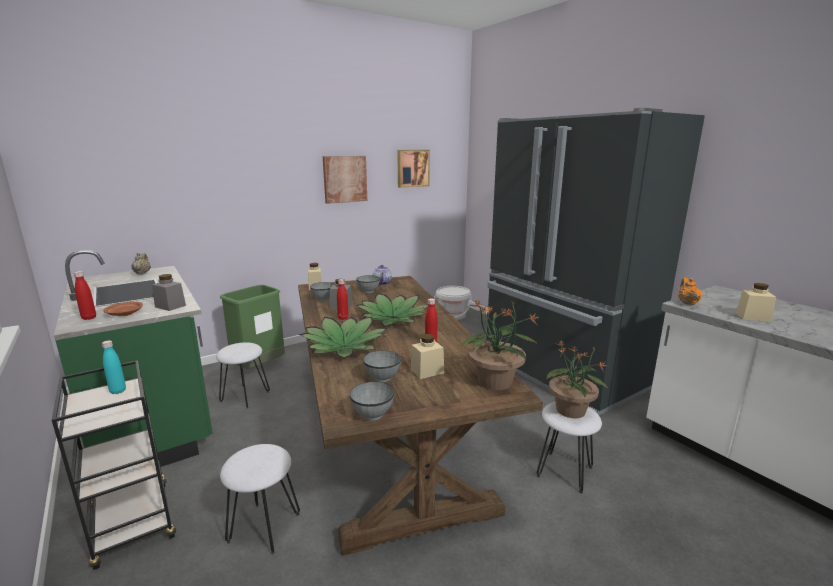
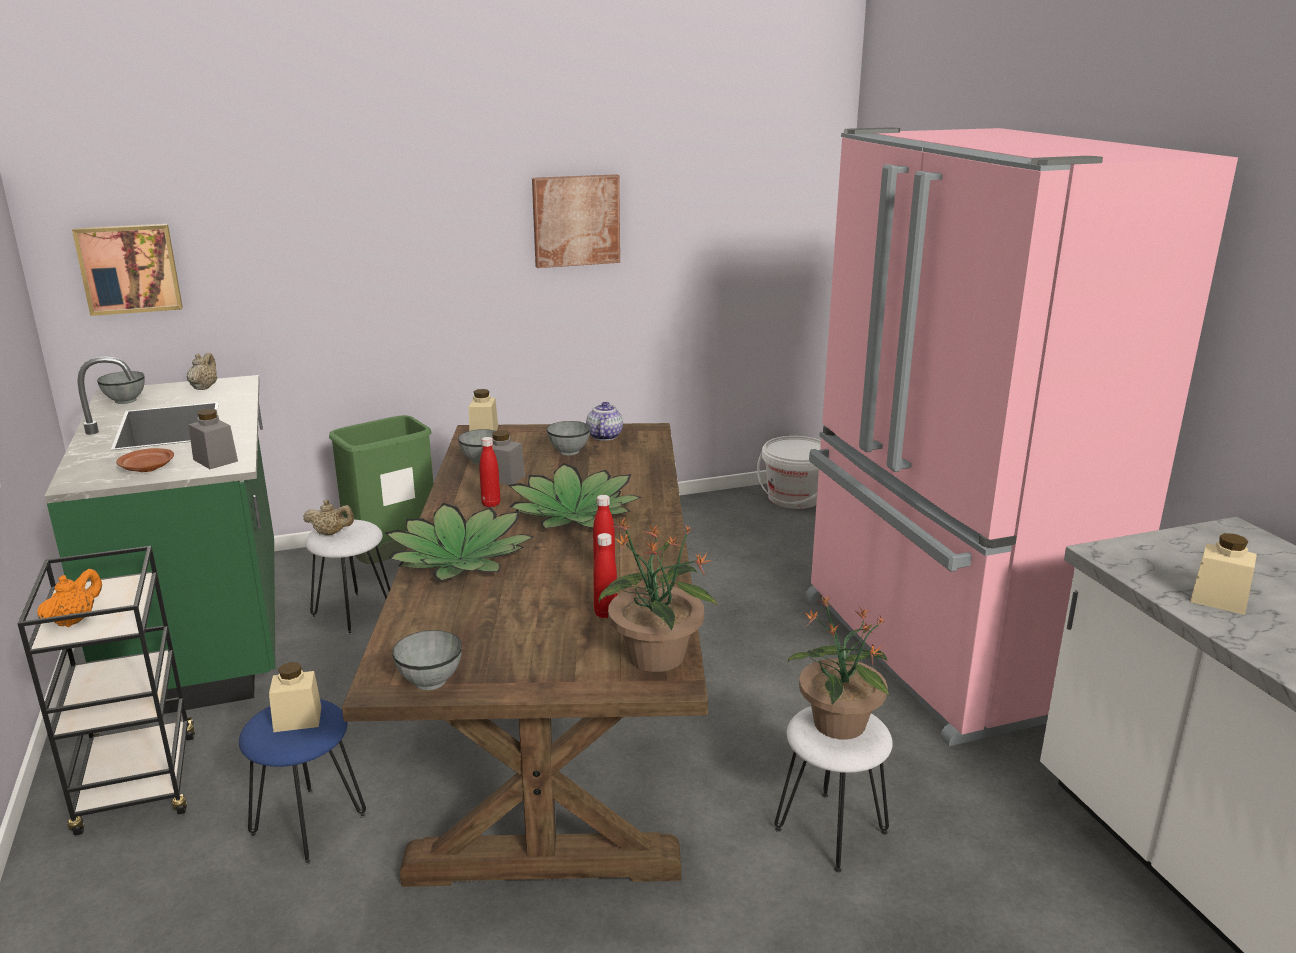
camera: 15 degrees right, 5 degrees up
red bottle [74,271,96,320] -> red bottle moved to [593,533,617,618]
turquoise bottle [102,340,126,394] -> none
white stool [220,444,300,555] -> blue stool [239,699,366,864]
grey bowl [363,350,401,382] -> grey bowl moved to [97,371,145,404]
picture [397,150,430,188] -> picture moved to [72,224,183,316]
beige jar [411,334,444,379] -> beige jar moved to [269,662,321,732]
black fridge [486,108,705,415] -> pink fridge [806,127,1238,746]
orange teapot [678,277,702,305] -> orange teapot moved to [37,569,102,627]
none -> beige teapot [303,500,354,535]

